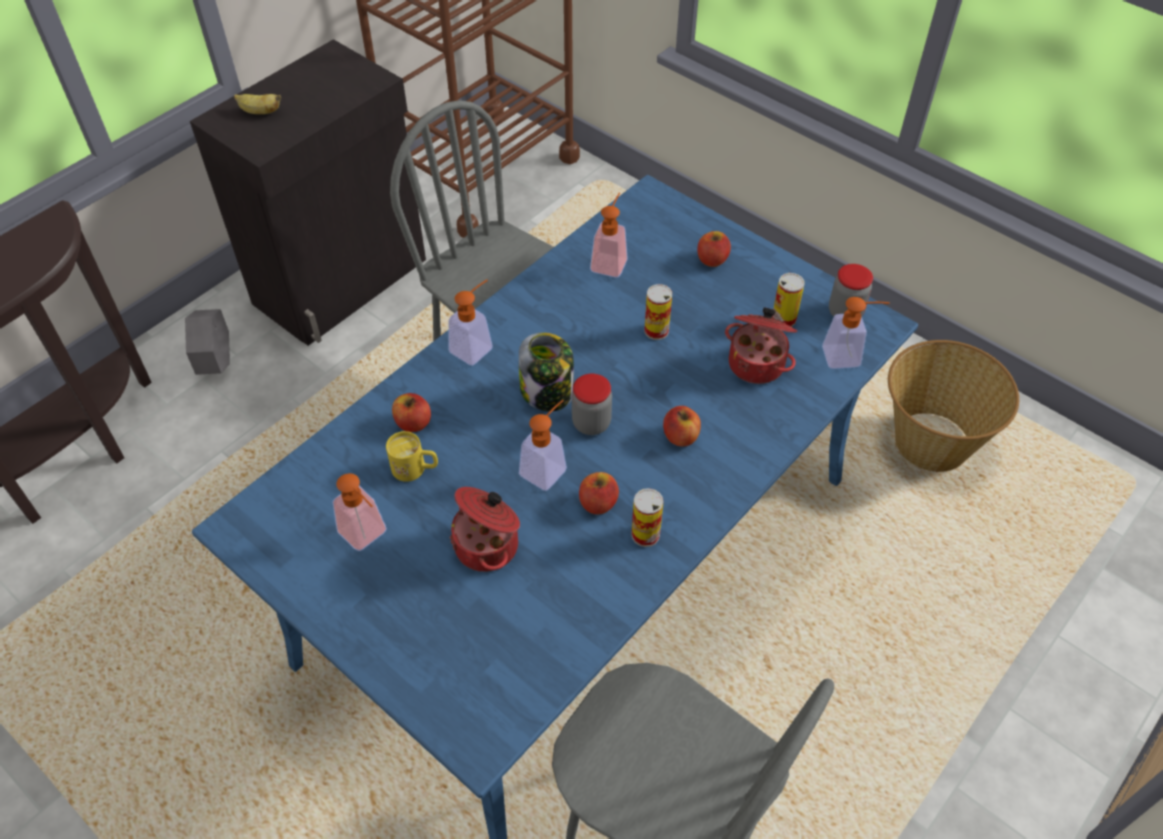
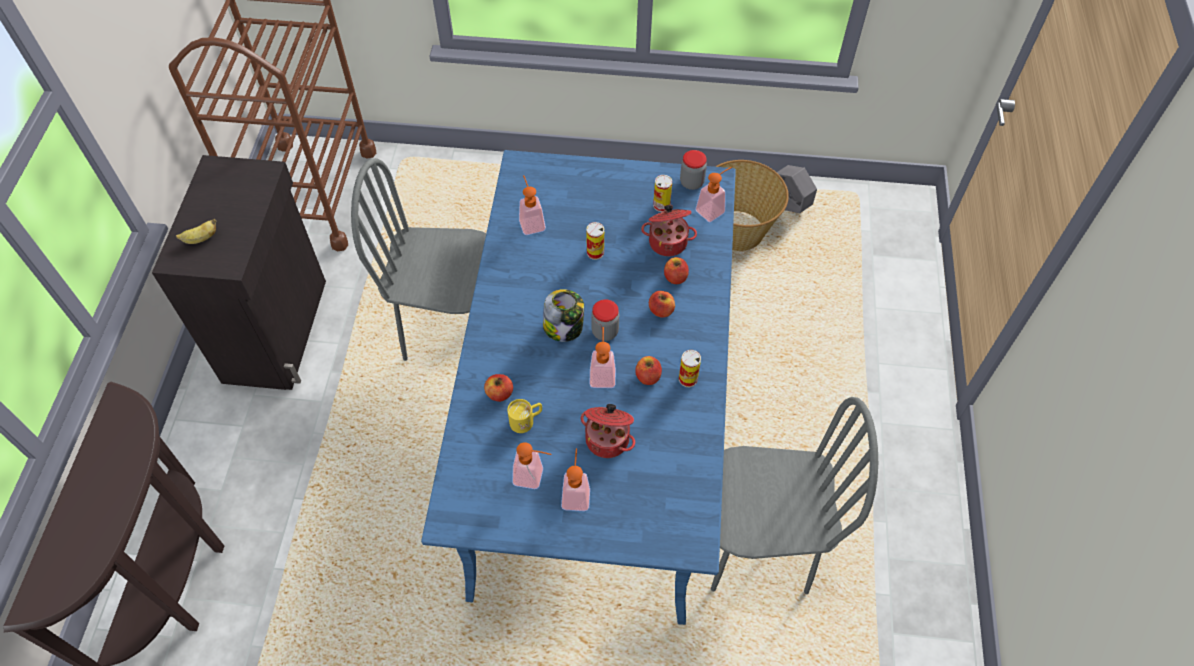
camera: 35 degrees left, 5 degrees up
grey planter [185,309,230,375] -> grey planter moved to [777,165,817,213]
soap dispenser [448,280,493,366] -> soap dispenser moved to [561,448,590,511]
apple [697,231,731,267] -> apple moved to [664,257,689,284]

